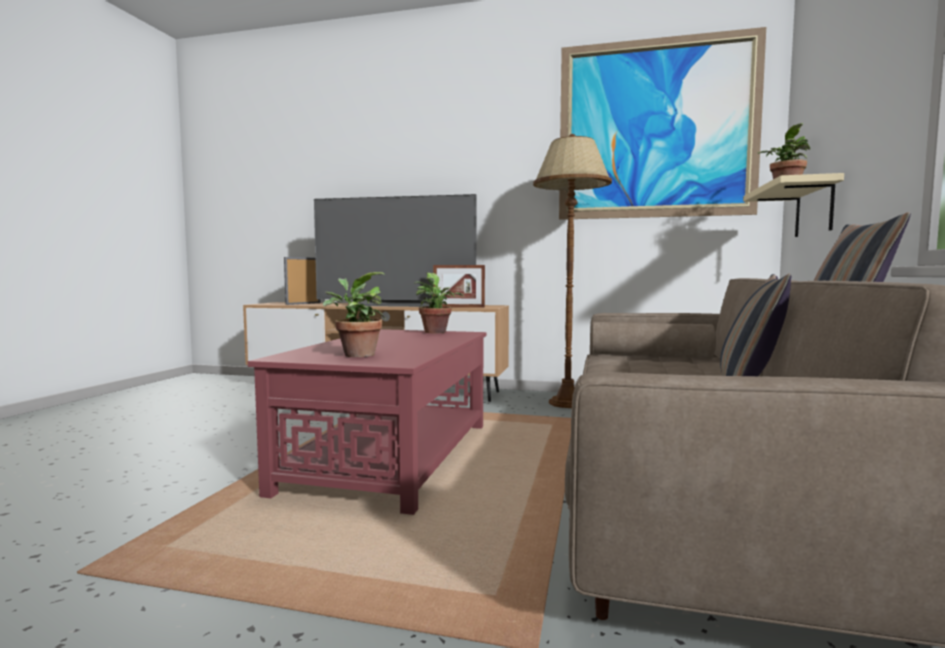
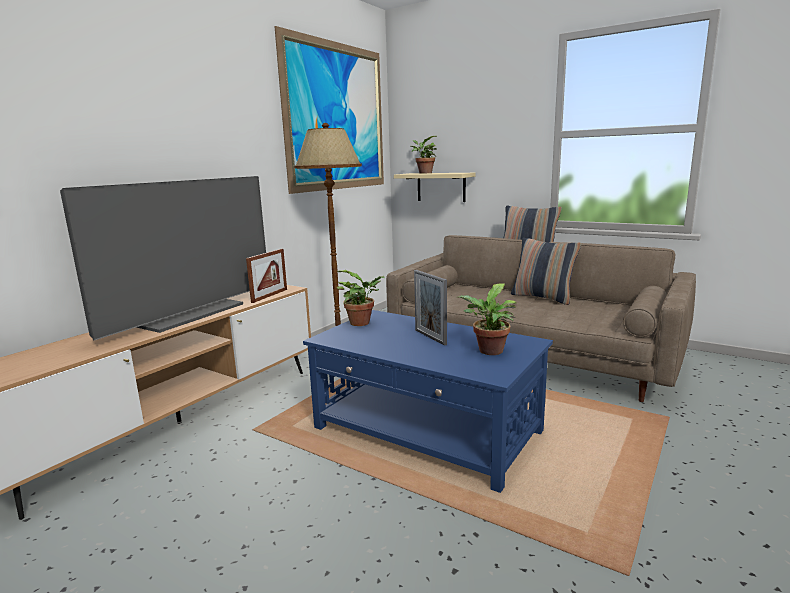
camera: 70 degrees left, 10 degrees up
red coffee table [248,329,487,515] -> blue coffee table [303,310,553,493]
picture frame [284,257,320,305] -> picture frame moved to [414,270,447,346]

